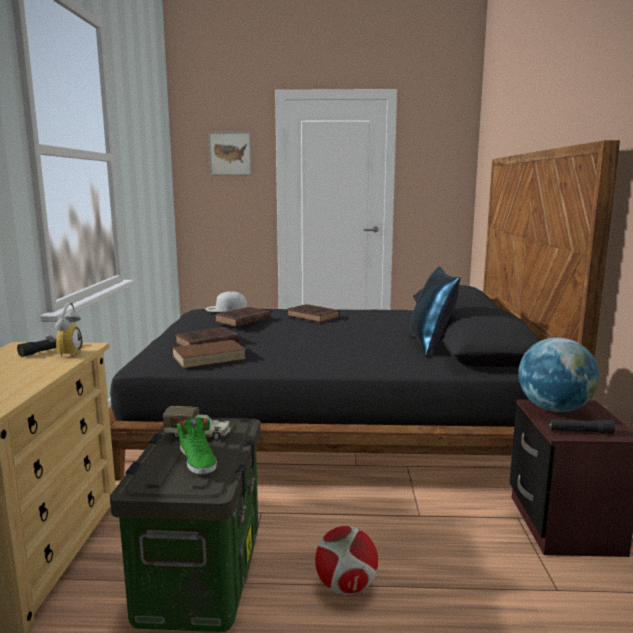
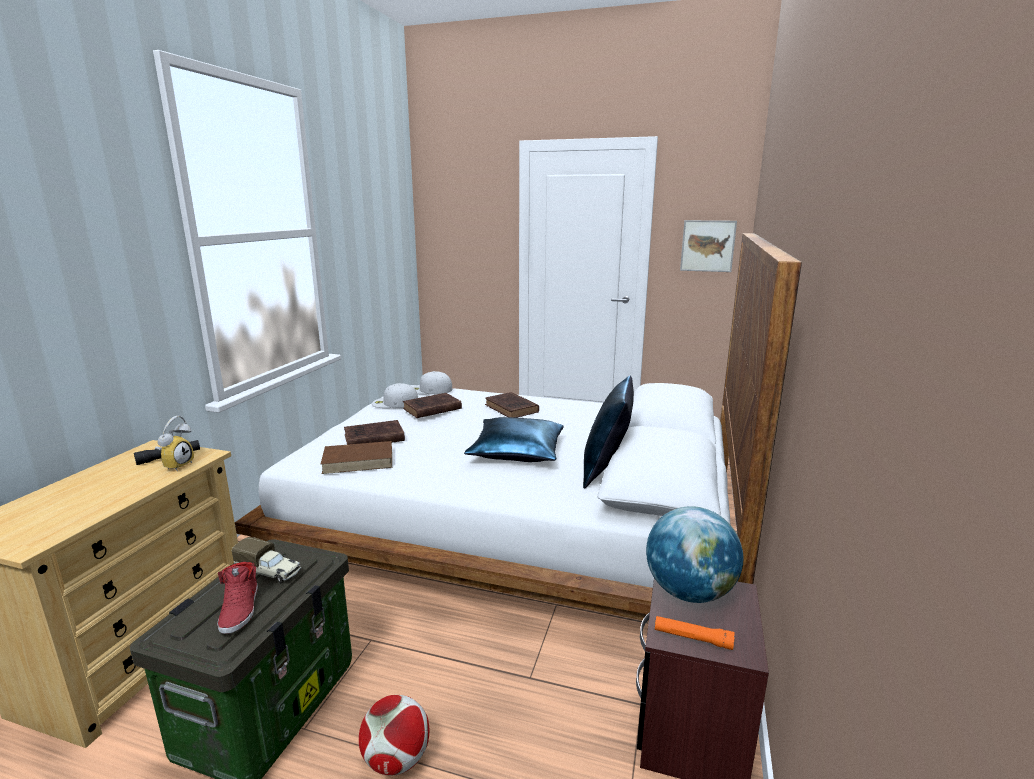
camera: 15 degrees right, 5 degrees up
black bed [109,140,620,480] -> white bed [235,233,802,621]
green shoe [177,417,217,475] -> red shoe [217,562,258,634]
picture [209,132,252,175] -> picture moved to [680,220,737,272]
black flashlight [548,419,615,434] -> orange flashlight [655,616,735,650]
none -> white cap [372,383,418,408]
none -> blue pillow [464,417,564,462]

